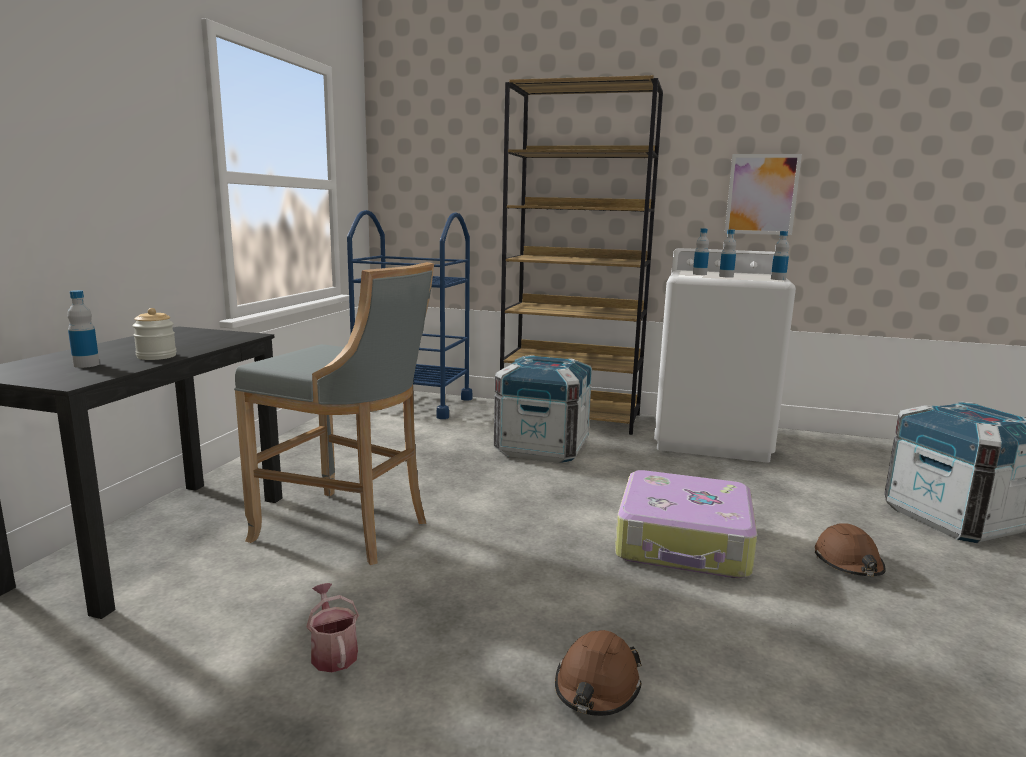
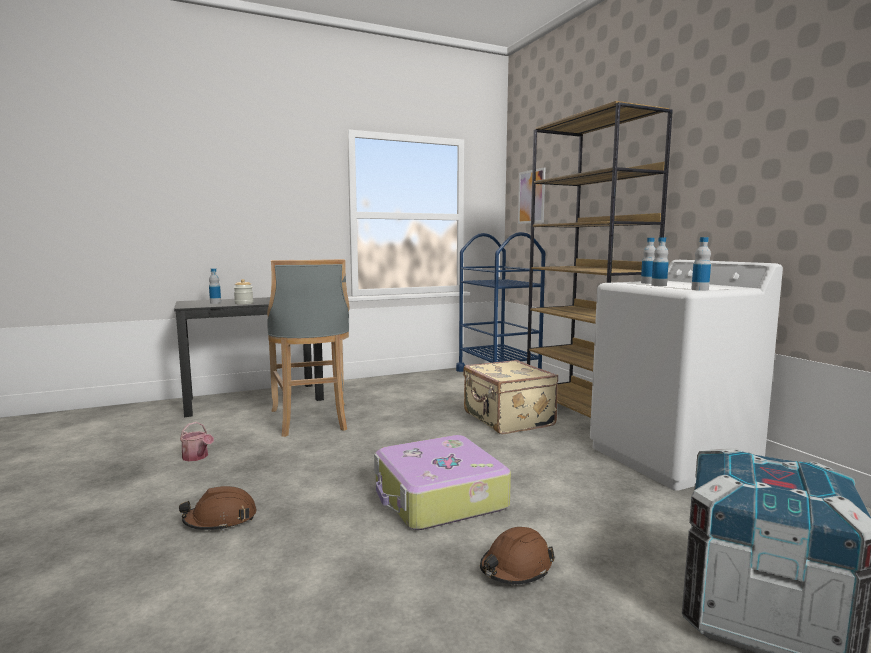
camera: 50 degrees right, 5 degrees down
watering can [306,583,359,672] -> watering can turned 105 degrees clockwise [180,422,214,462]
crate [494,355,592,463] -> beige suitcase [463,360,558,434]
picture [725,154,802,235] -> picture moved to [518,167,545,224]

